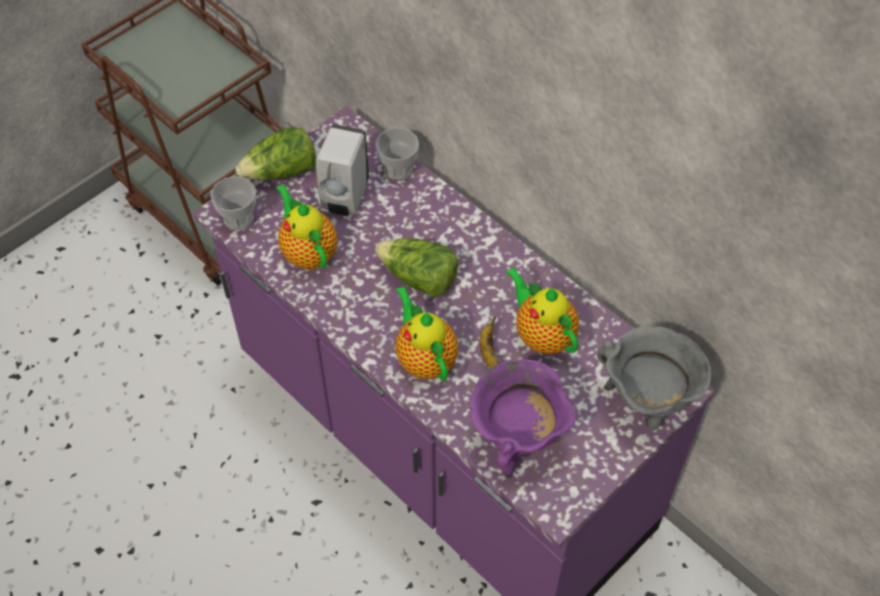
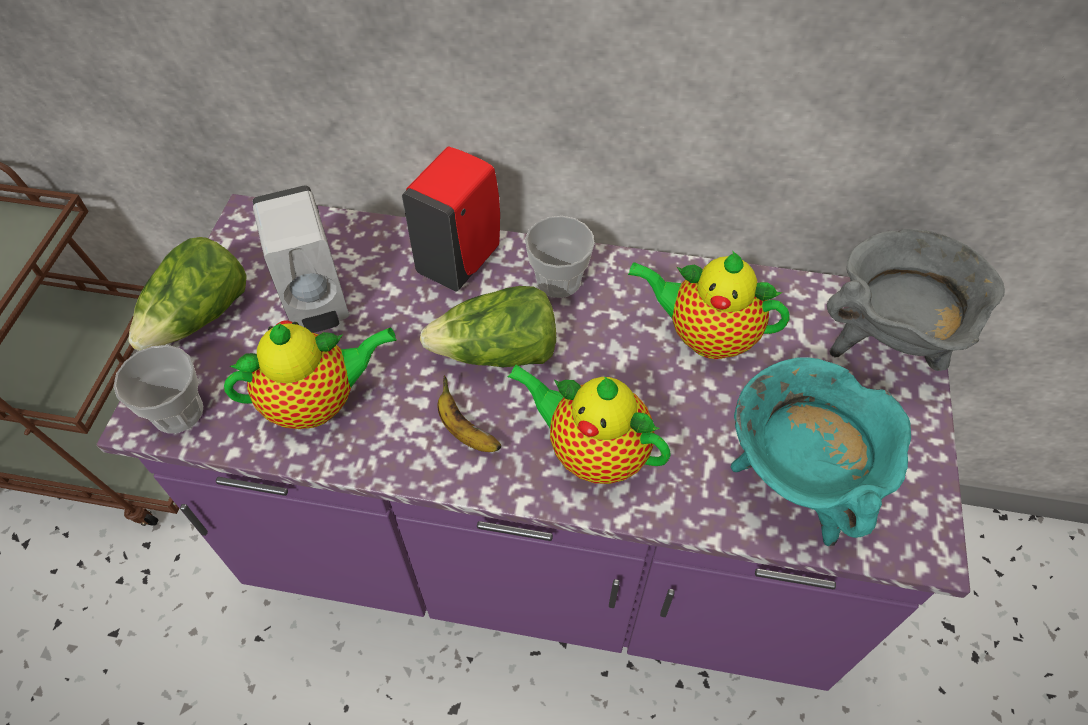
camera: 35 degrees left, 0 degrees up
teapot [276,184,337,270] -> teapot turned 135 degrees clockwise [224,320,397,429]
cup [375,128,419,180] -> cup moved to [525,216,595,298]
purple cooking pot [470,359,577,478] -> turquoise cooking pot [731,357,911,546]
banana [480,315,500,368] -> banana moved to [437,375,501,452]
none -> red soap dispenser [402,147,500,292]

